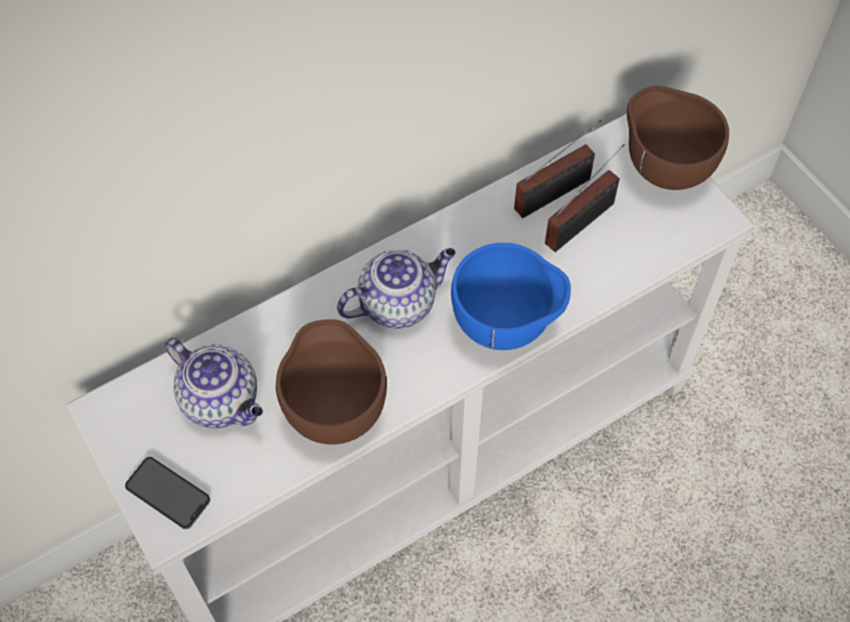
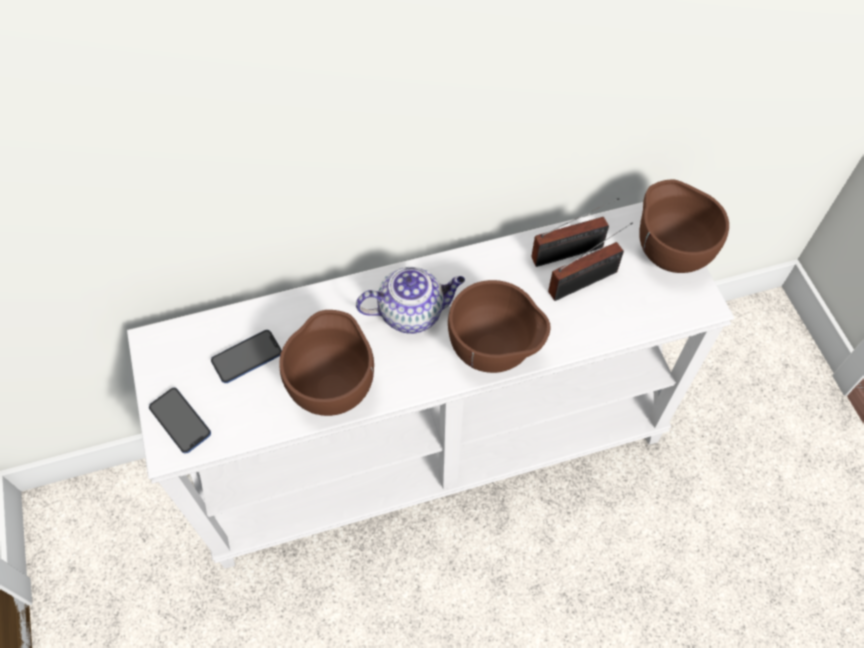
camera: 15 degrees right, 0 degrees up
teapot [164,338,263,428] -> phone [211,330,282,383]
blue bowl [451,243,571,350] -> brown bowl [448,280,551,373]

